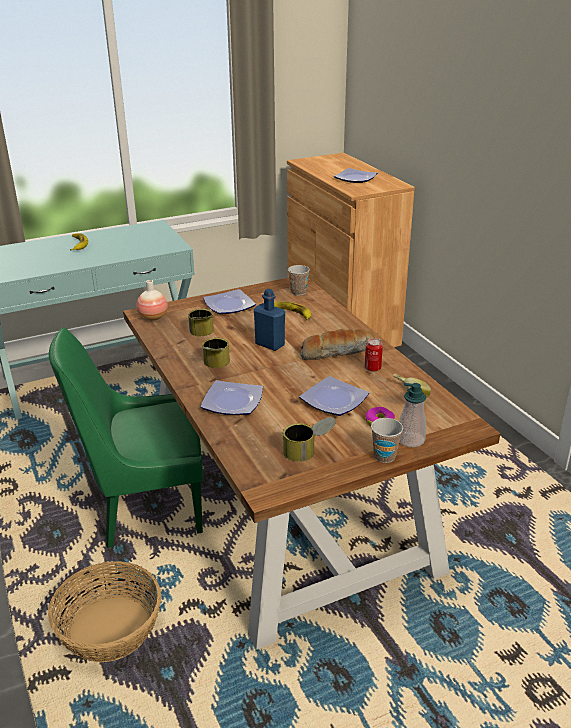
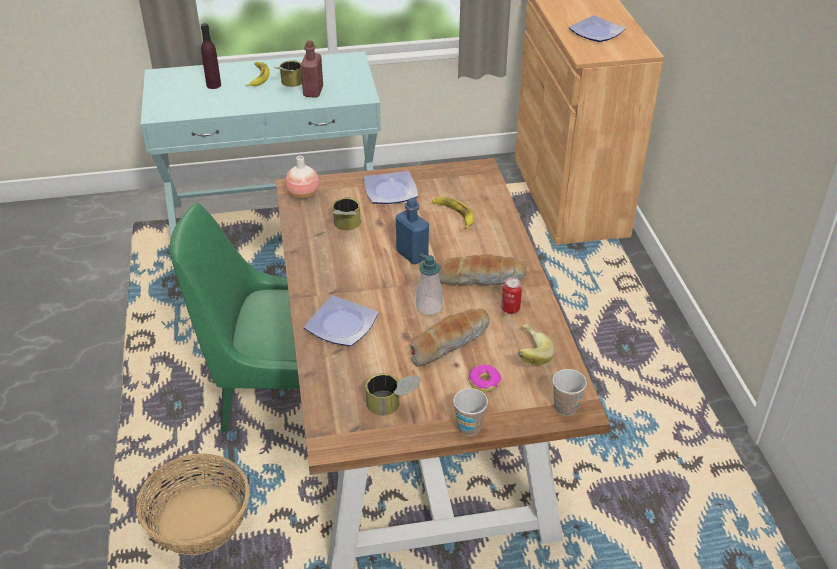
camera: 15 degrees right, 10 degrees up
can [201,338,230,368] -> can moved to [274,60,302,87]
cup [288,265,310,296] -> cup moved to [553,369,587,416]
plate [299,376,369,416] -> bread [410,308,489,367]
soap dispenser [399,383,426,447] -> soap dispenser moved to [416,254,443,315]
none -> purple bottle [201,23,221,89]
none -> red bottle [300,40,323,98]

